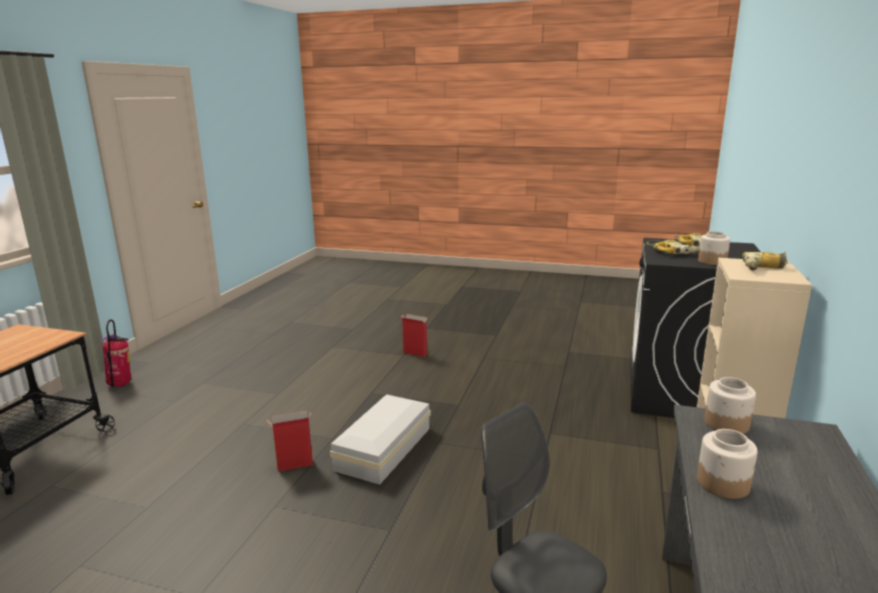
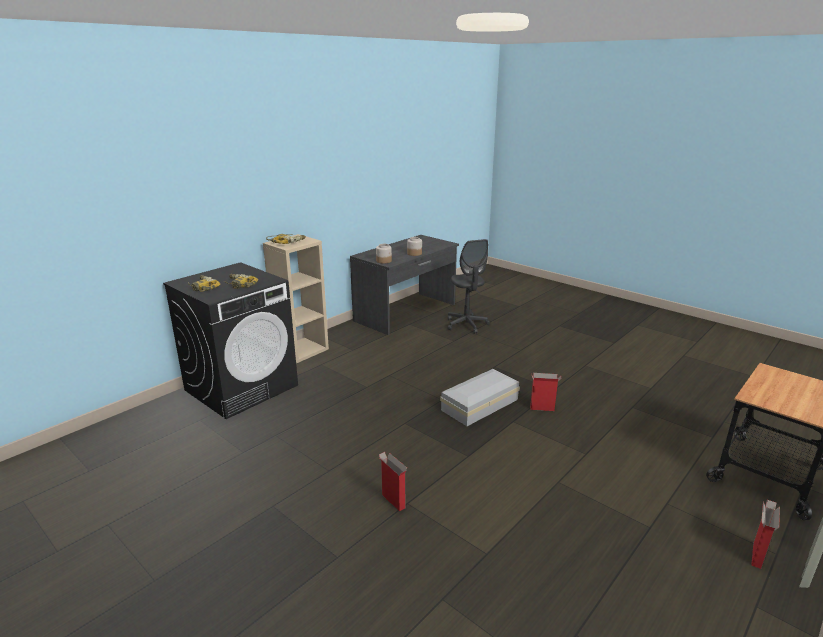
camera: 155 degrees left, 5 degrees up
fire extinguisher [100,319,131,387] -> cardboard box [751,500,780,569]
jar [698,231,730,265] -> none

